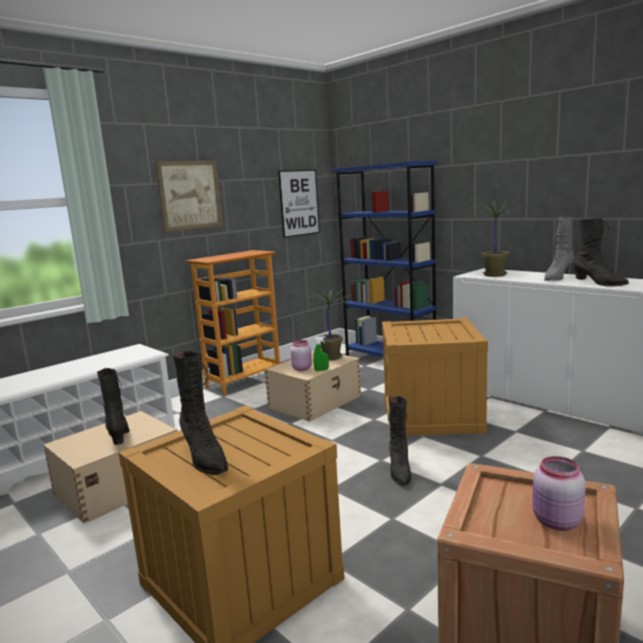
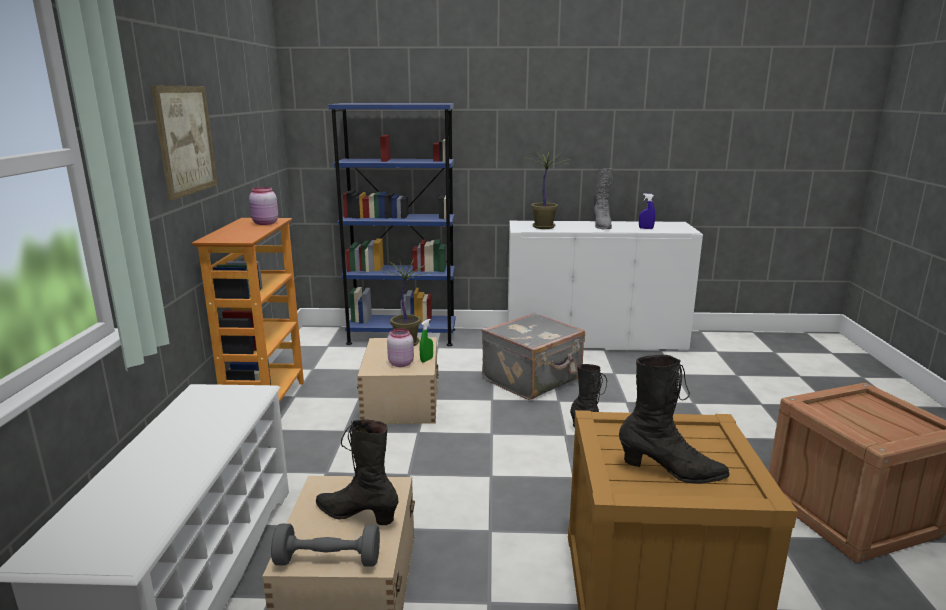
camera: 45 degrees left, 5 degrees up
picture [278,170,320,238] -> none
crate [382,318,488,436] -> grey suitcase [482,312,585,400]
pink jar [532,456,586,531] -> pink jar moved to [249,187,278,225]
black boot [573,218,629,286] -> blue spray bottle [639,193,655,229]
none -> grey dumbbell [271,524,380,567]

